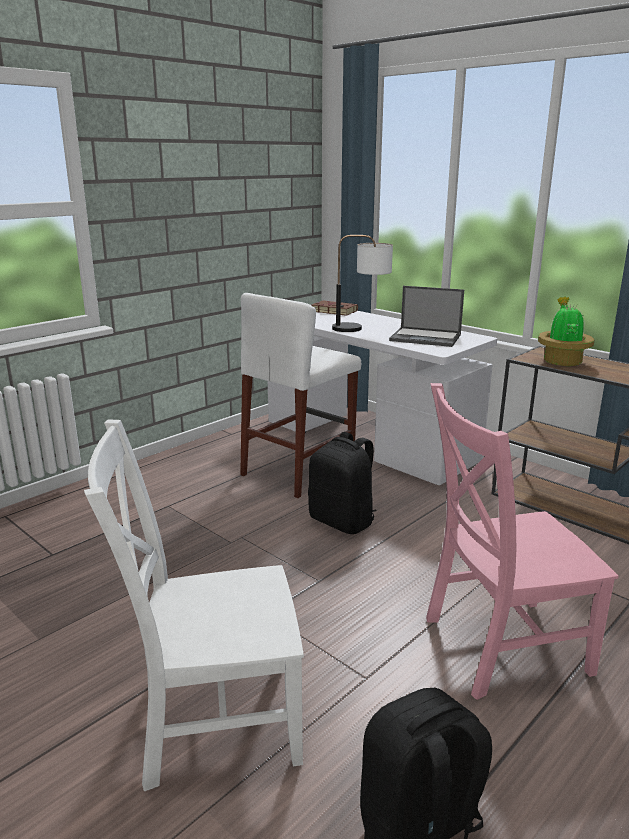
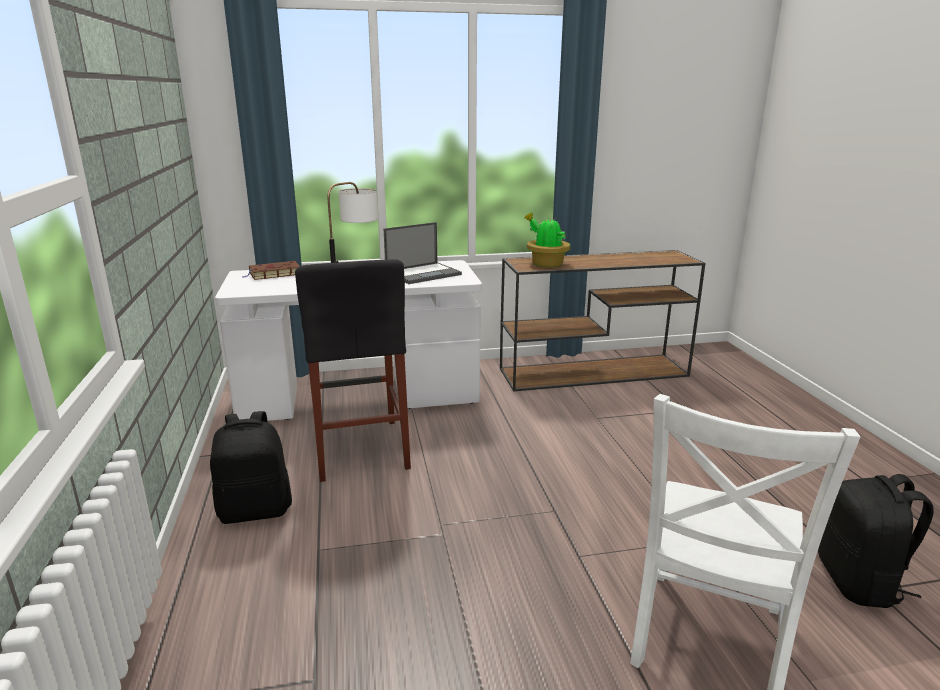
camera: 55 degrees left, 0 degrees up
white stool [240,293,361,498] -> black stool [295,259,411,482]
black backpack [308,432,377,534] -> black backpack moved to [210,411,292,524]
pink chair [426,383,619,700] -> none

